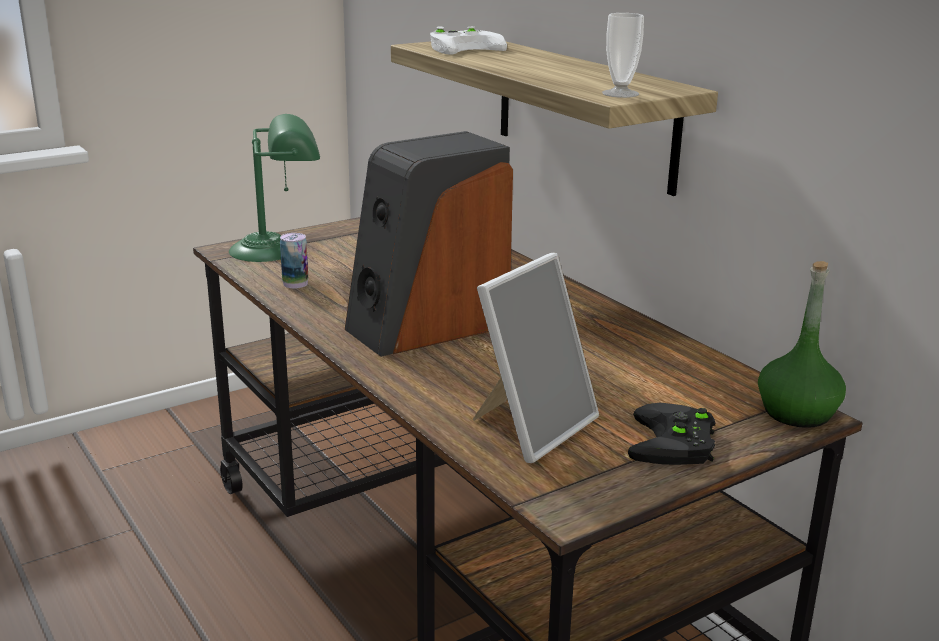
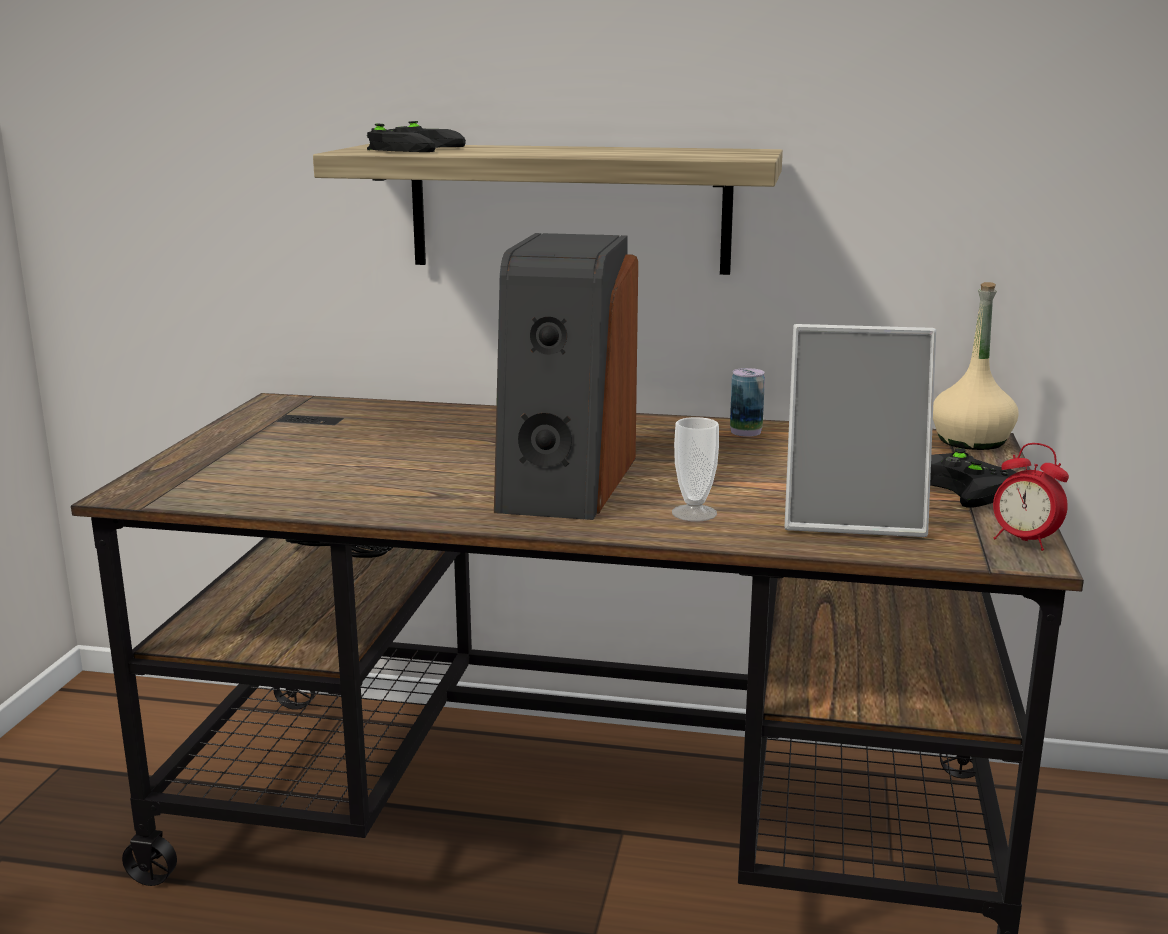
camera: 45 degrees left, 5 degrees down
green table lamp [229,114,320,262] -> none
can [280,233,308,288] -> can moved to [730,368,765,437]
white game controller [430,26,507,55] -> black game controller [367,121,466,152]
picture frame [473,253,599,463] -> picture frame turned 105 degrees clockwise [785,324,936,537]
cup [602,13,644,98] -> cup moved to [672,417,719,521]
green bottle [758,261,846,428] -> beige bottle [933,282,1019,450]
none -> alarm clock [993,443,1069,551]

